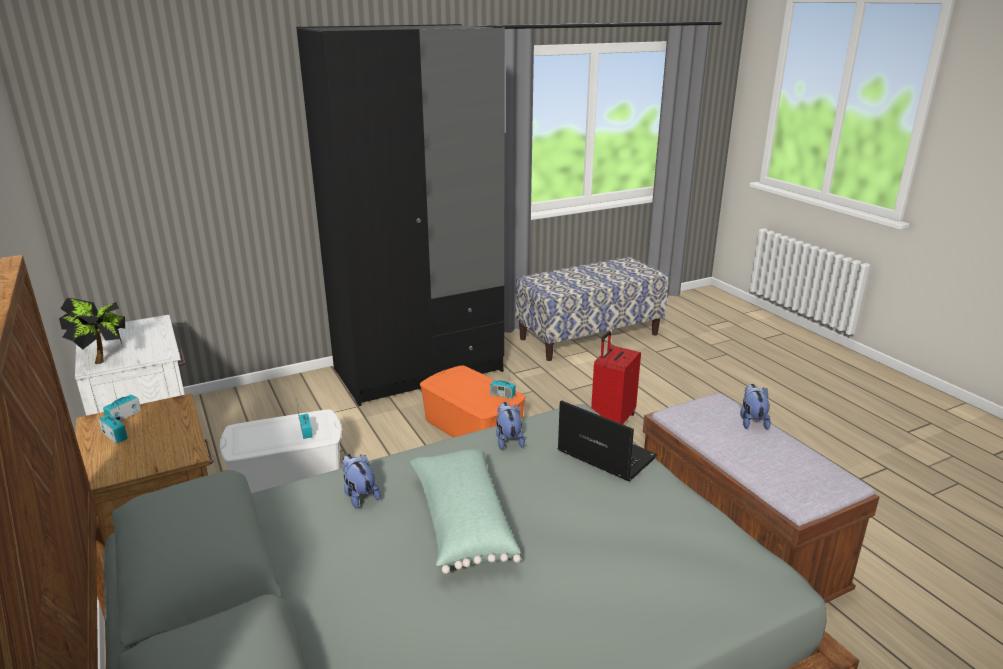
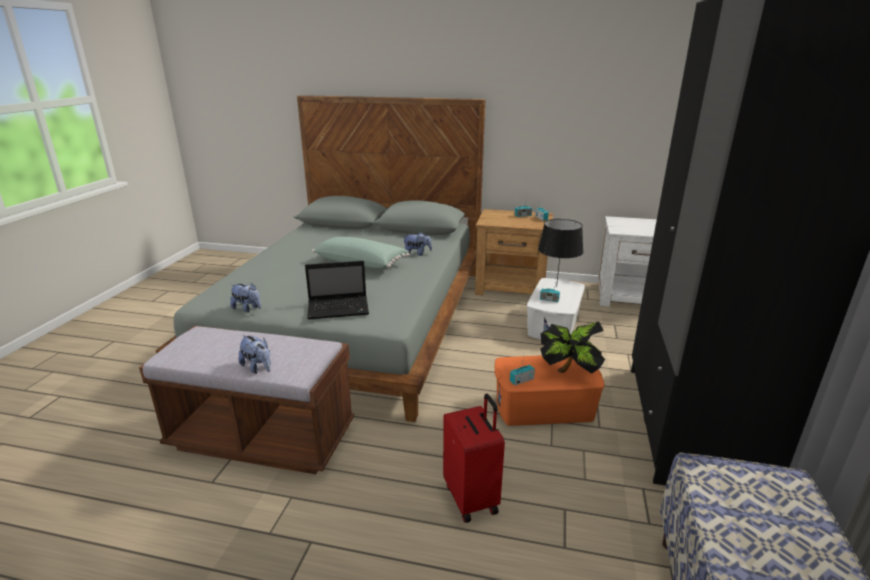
camera: 130 degrees right, 0 degrees up
potted plant [59,298,125,364] -> potted plant moved to [540,321,605,374]
plush toy [496,402,525,450] -> plush toy moved to [230,283,261,313]
none -> black table lamp [538,219,583,287]

